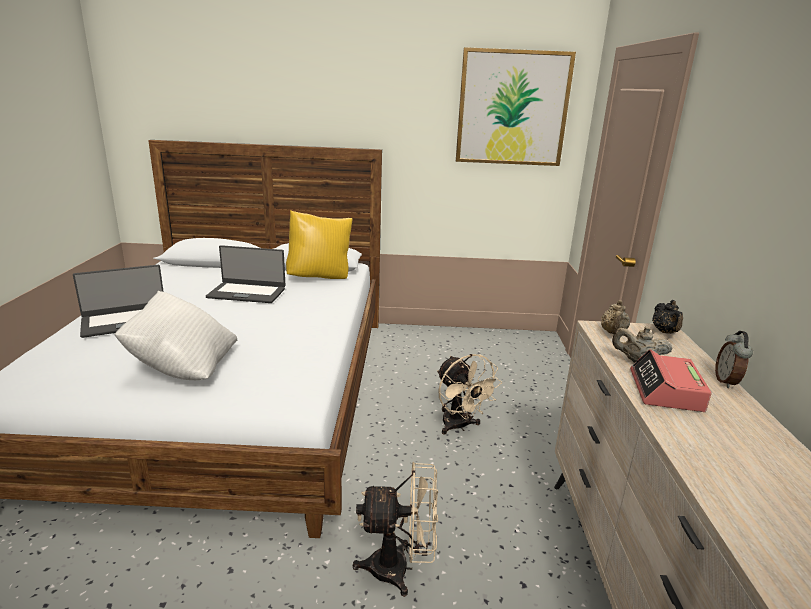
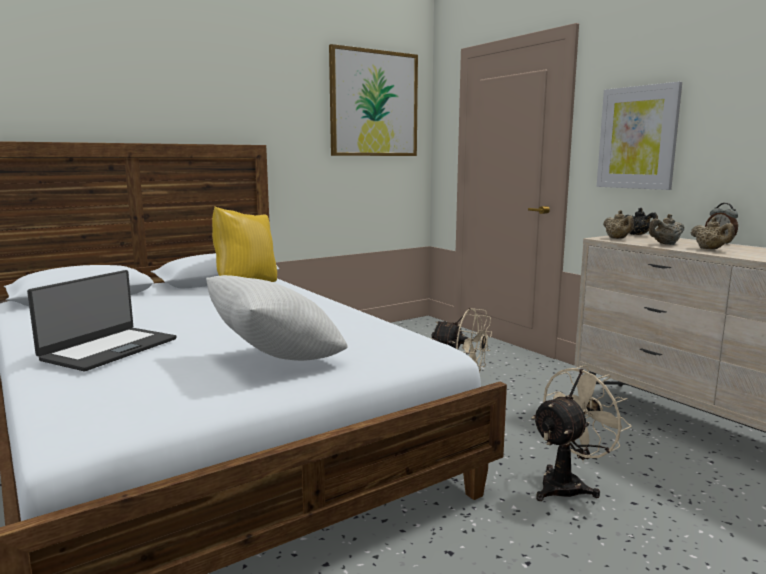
camera: 35 degrees left, 10 degrees down
laptop [206,245,286,303] -> none
alarm clock [630,349,712,412] -> beige teapot [691,217,735,249]
none -> picture [597,81,682,190]

